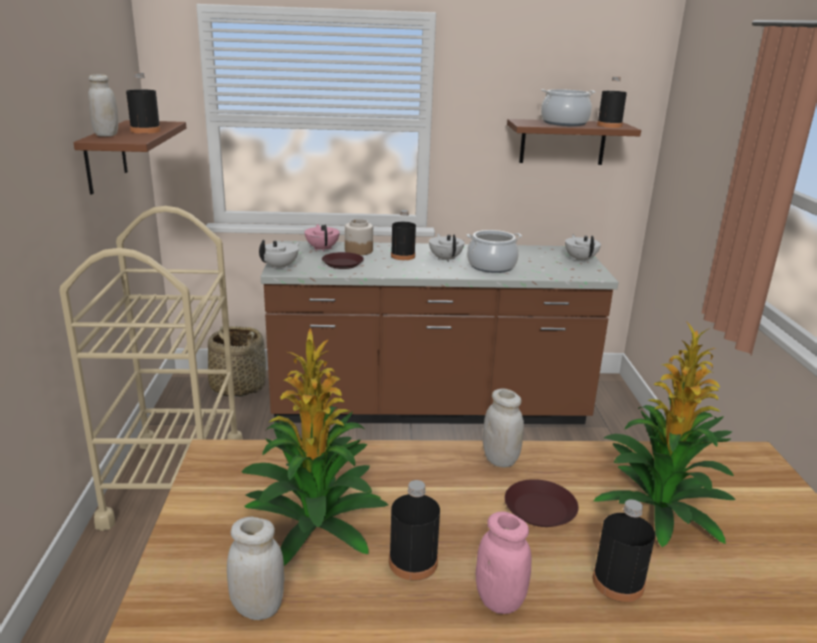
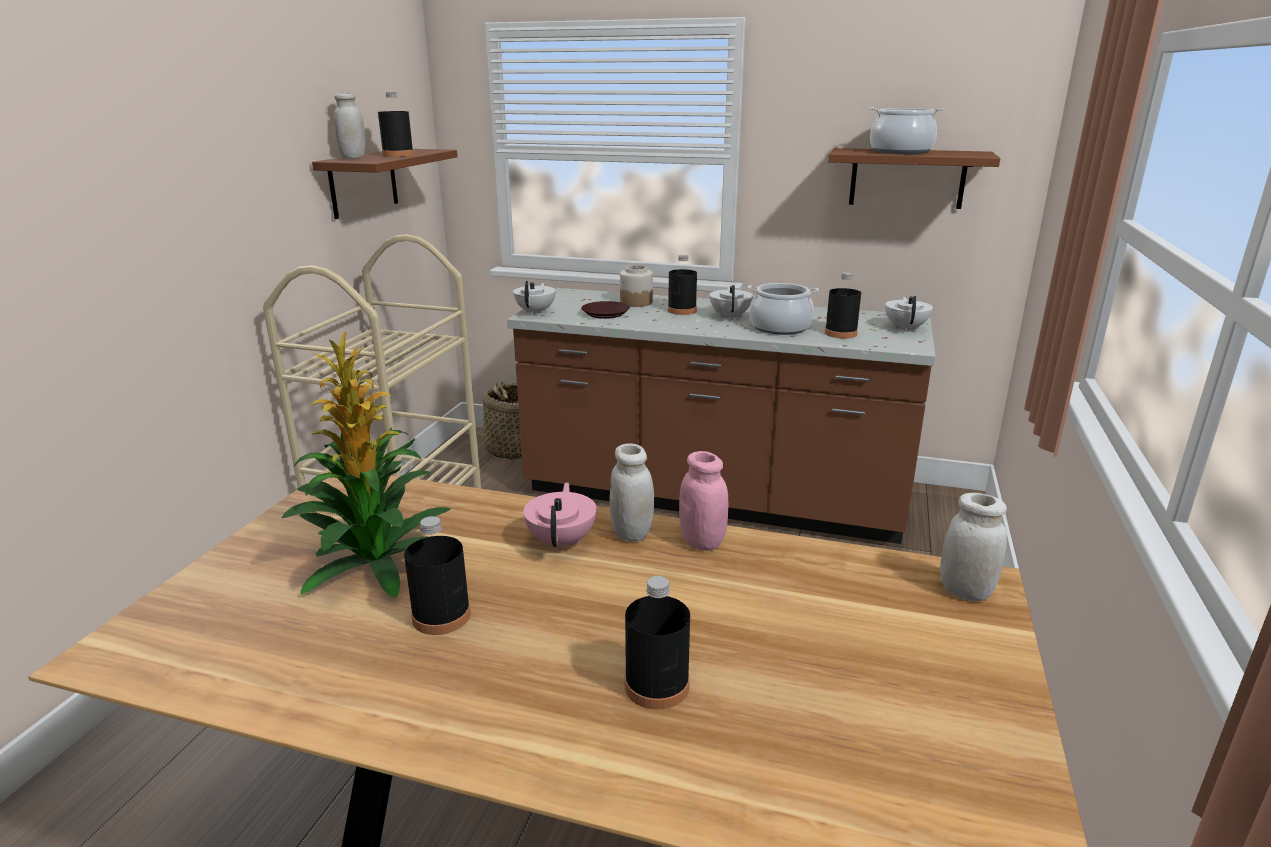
camera: 20 degrees right, 0 degrees up
white jar [227,517,285,620] -> white jar moved to [940,493,1007,601]
white teapot [259,240,300,269] -> white teapot turned 45 degrees counterclockwise [513,281,556,315]
pink teapot [305,224,340,252] -> pink teapot moved to [523,482,597,551]
pink jar [476,511,531,614] -> pink jar moved to [679,451,728,551]
brown plate [505,479,579,527] -> none
potted plant [593,321,736,547] -> none
black bottle [597,76,627,128] -> black bottle moved to [825,272,861,339]

